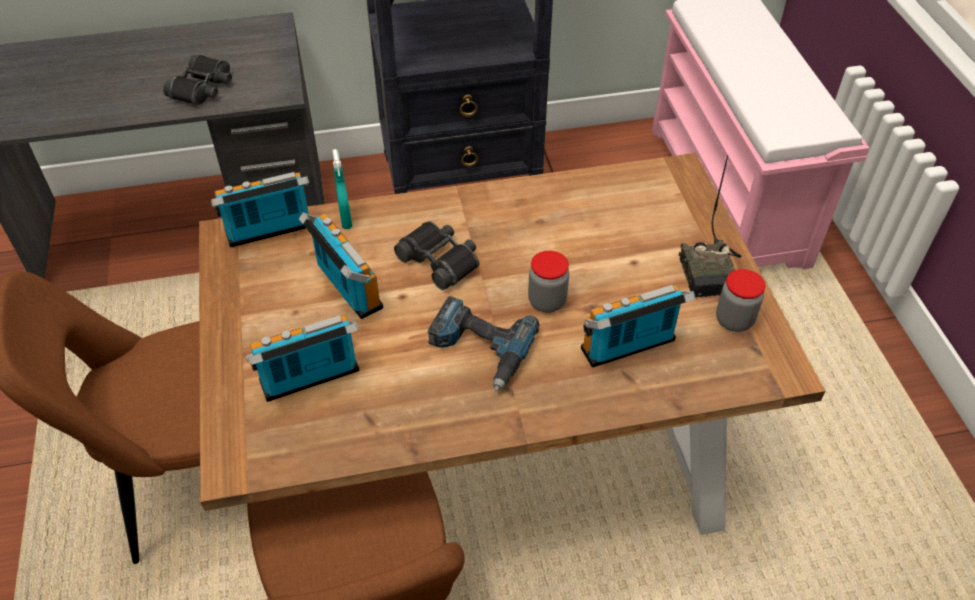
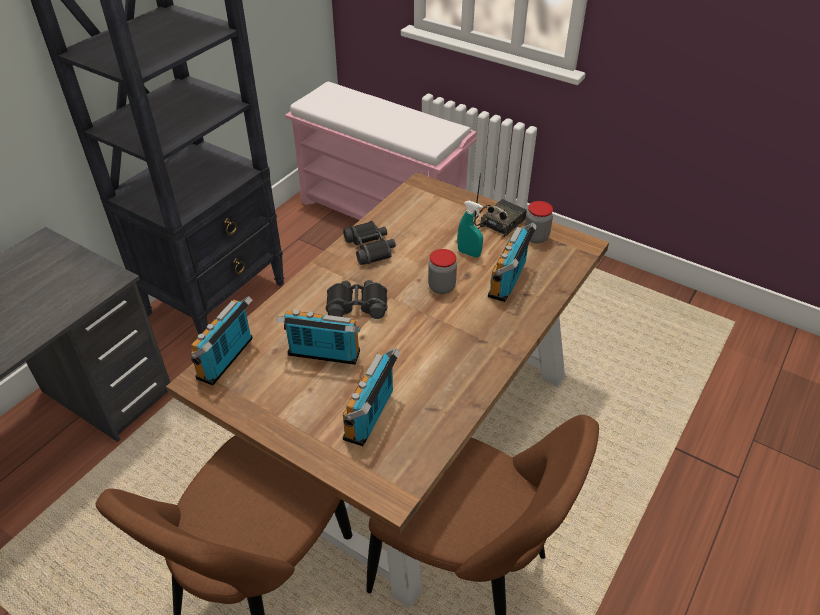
camera: 45 degrees left, 5 degrees down
black binoculars [163,55,232,105] -> black binoculars moved to [343,221,396,265]
turquoise spray bottle [333,149,352,229] -> turquoise spray bottle moved to [457,201,483,257]
power drill [427,296,539,391] -> none
radio [679,155,741,297] -> radio turned 90 degrees counterclockwise [473,173,527,237]

